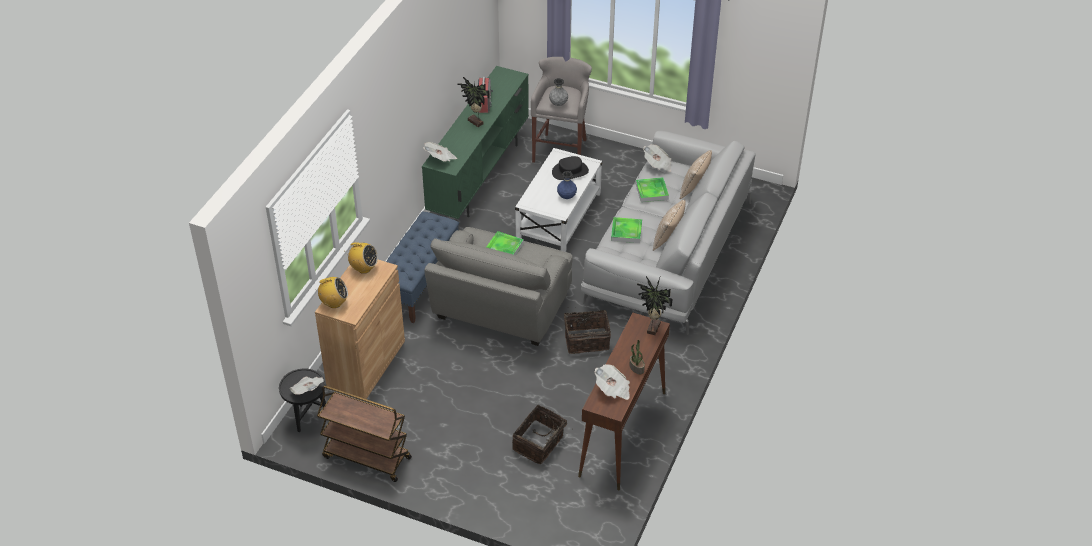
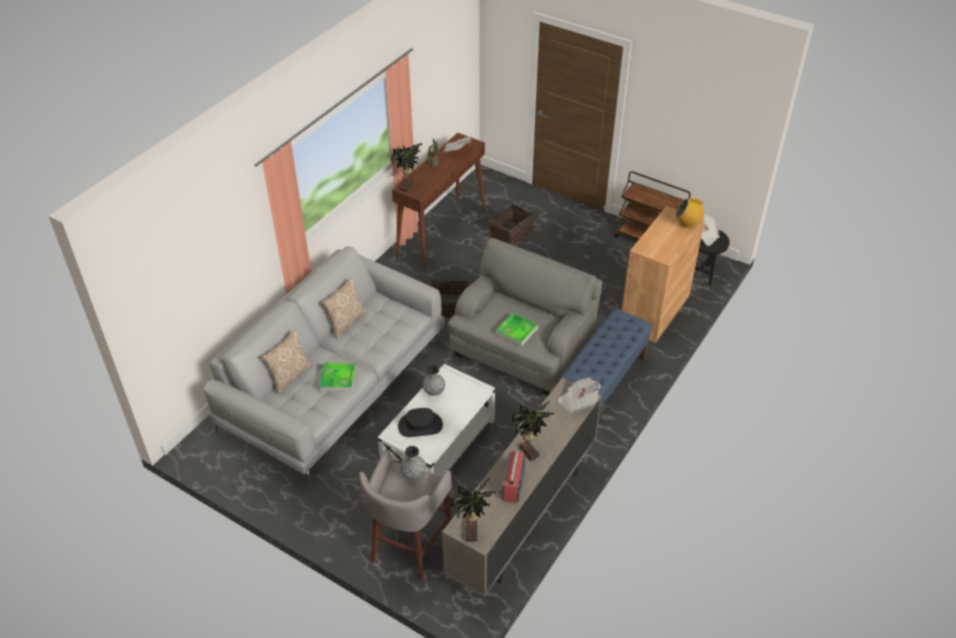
camera: 170 degrees left, 0 degrees up
radio [346,242,378,274] -> none
green tv stand [422,66,529,219] -> beige tv stand [442,378,602,597]
blue vase [557,171,577,199] -> grey vase [422,365,445,396]
tray [611,217,642,243] -> none
newspaper [643,144,671,172] -> none
none -> potted plant [451,479,496,541]

